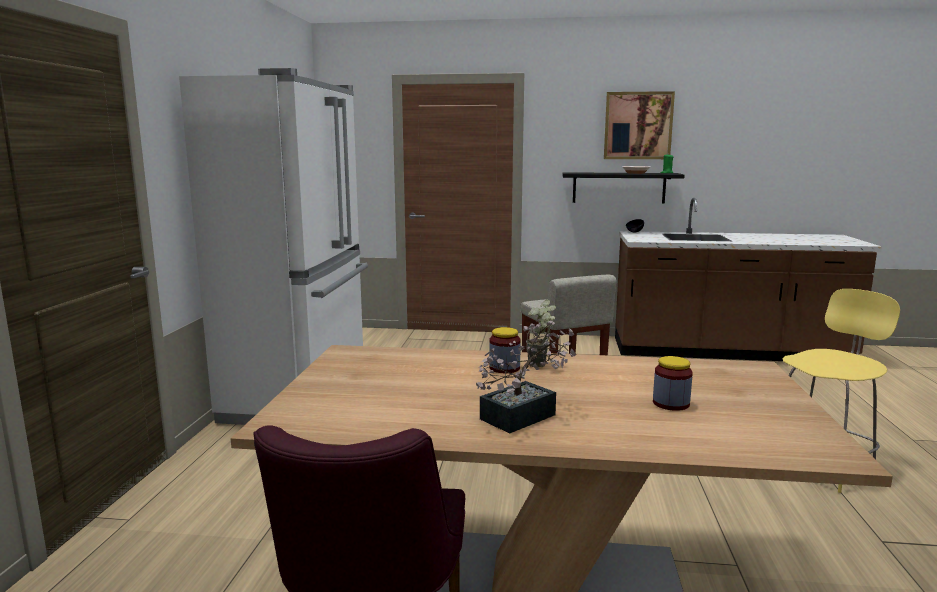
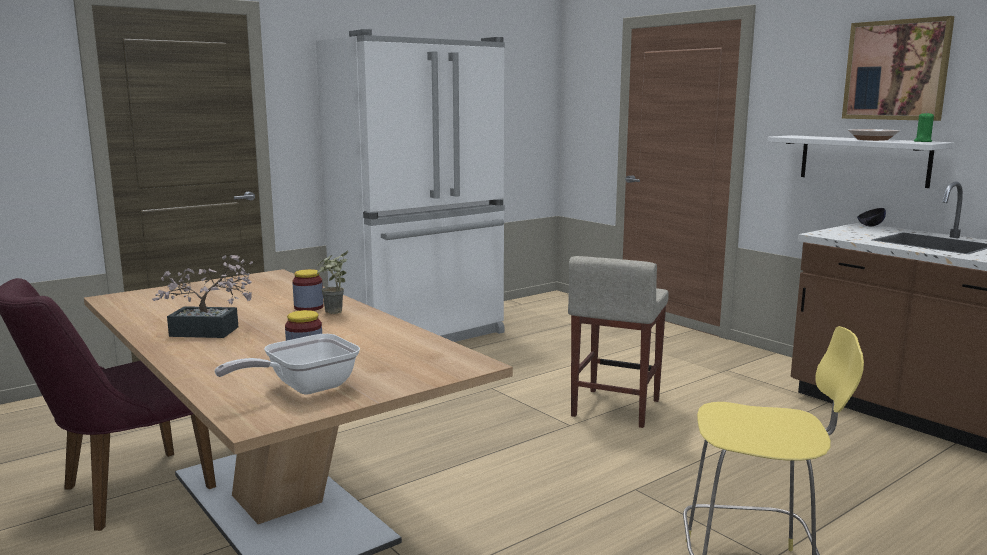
camera: 45 degrees right, 0 degrees up
black shelf [562,172,685,204] -> white shelf [767,135,954,188]
none -> frying pan [214,334,360,394]

